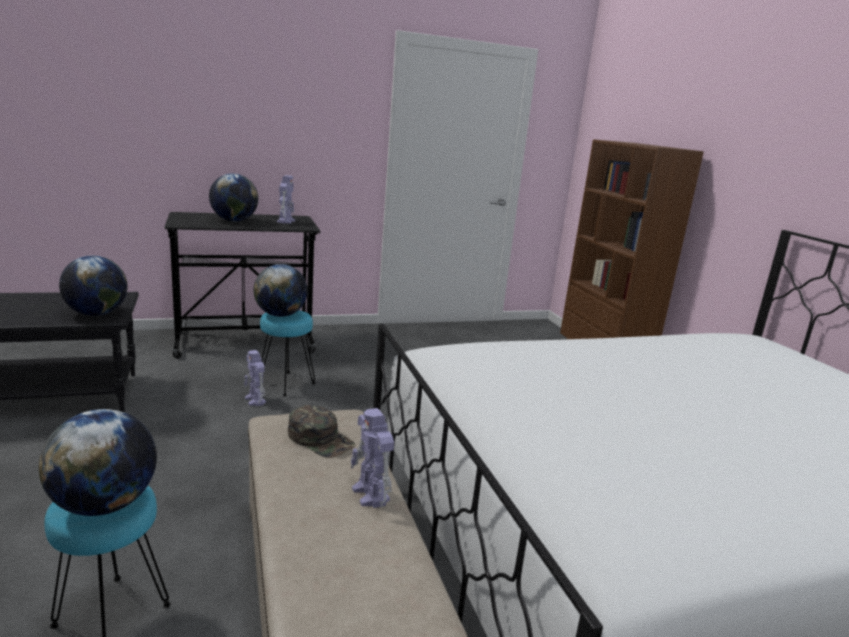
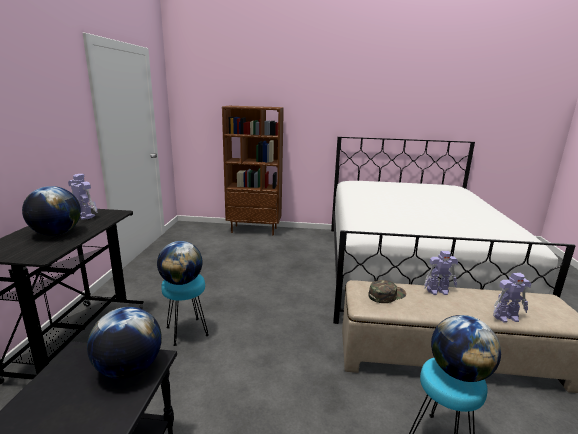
camera: 65 degrees left, 0 degrees up
toy robot [244,350,266,406] -> toy robot moved to [493,273,531,323]

